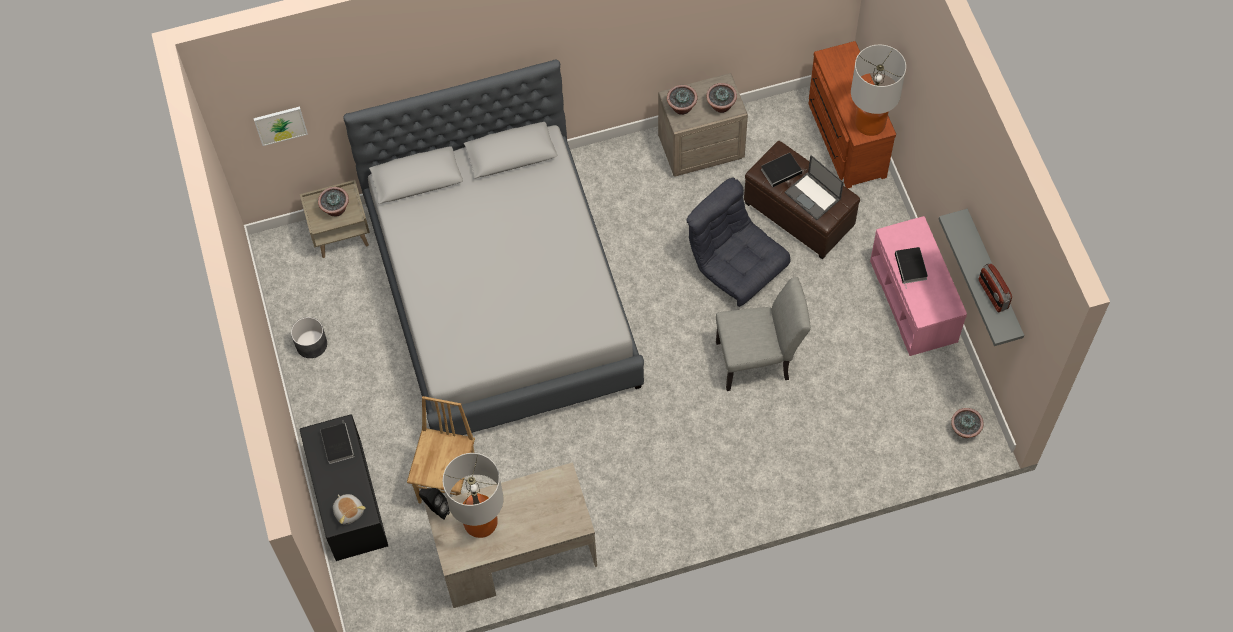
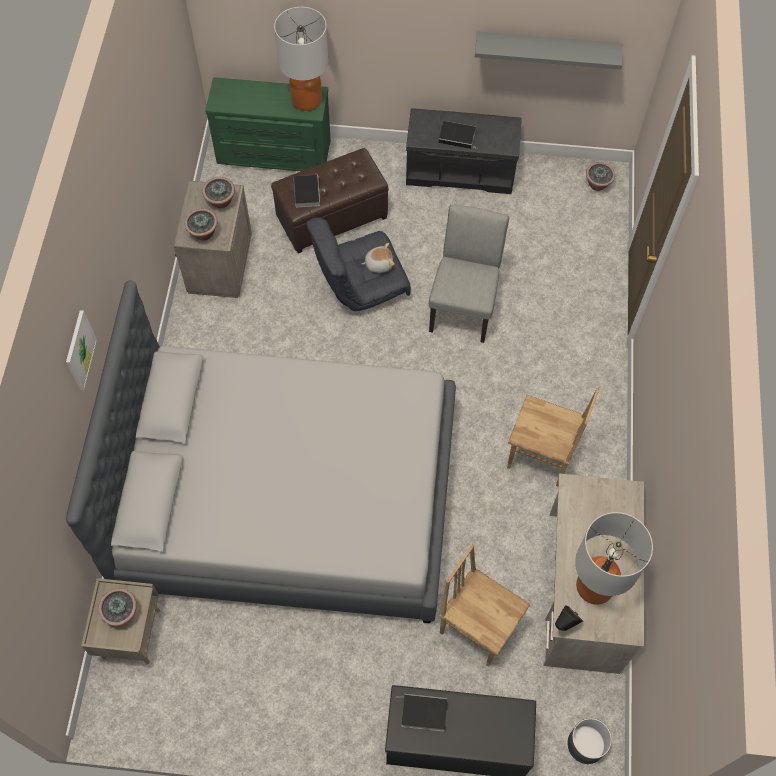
camera: 70 degrees left, 0 degrees up
picture [254,106,308,146] -> picture moved to [66,310,97,390]
grey planter [291,317,327,358] -> grey planter moved to [567,718,612,764]
plush toy [333,494,366,524] -> plush toy moved to [362,243,395,273]
laptop [785,155,844,220] -> none
brown dresser [809,41,896,188] -> green dresser [205,77,331,171]
pink bench [870,216,967,356] -> grey bench [406,108,522,194]
radio [979,263,1012,312] -> none
none -> brown chair [507,387,600,487]

